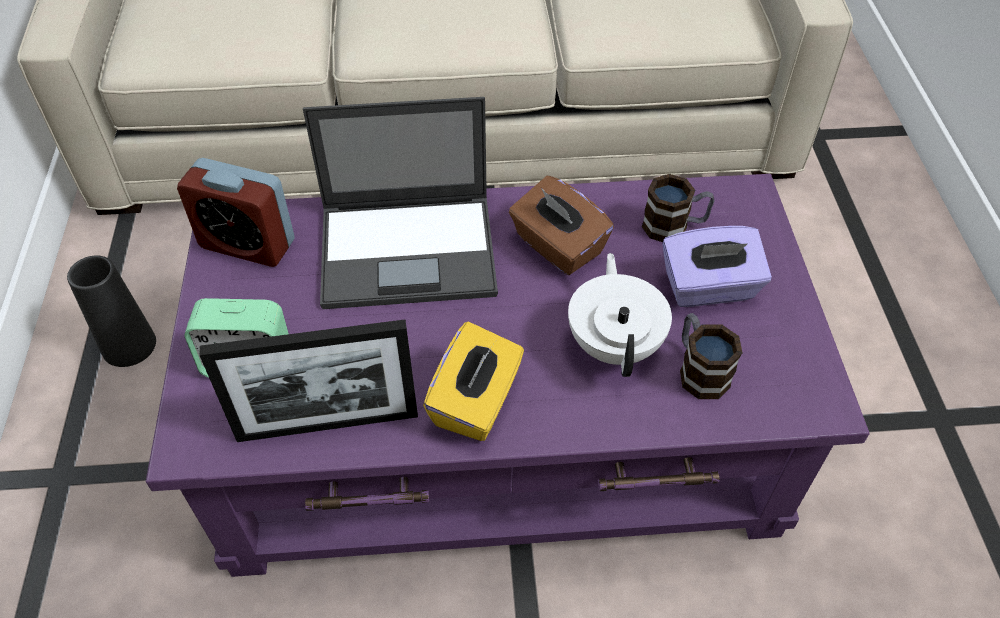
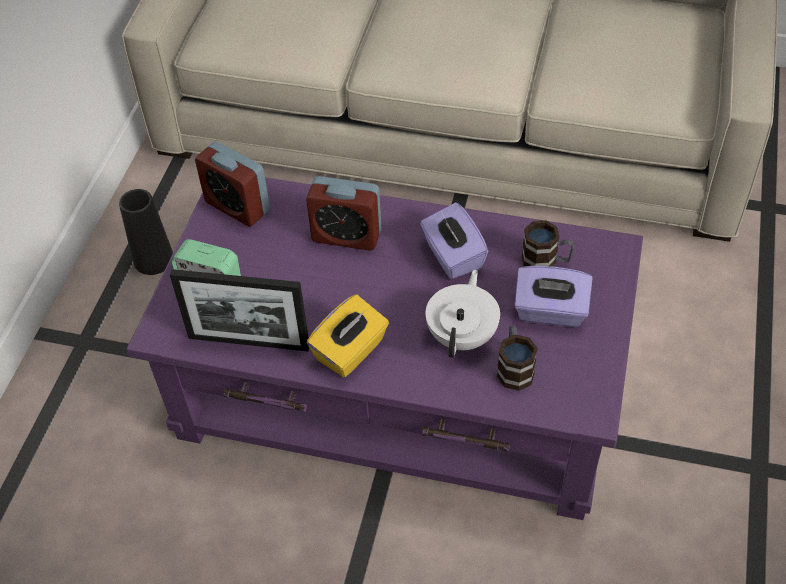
camera: 20 degrees right, 0 degrees up
laptop [303,97,498,309] -> alarm clock [306,176,381,251]
brown tissue box [509,176,614,275] -> purple tissue box [420,202,488,279]

